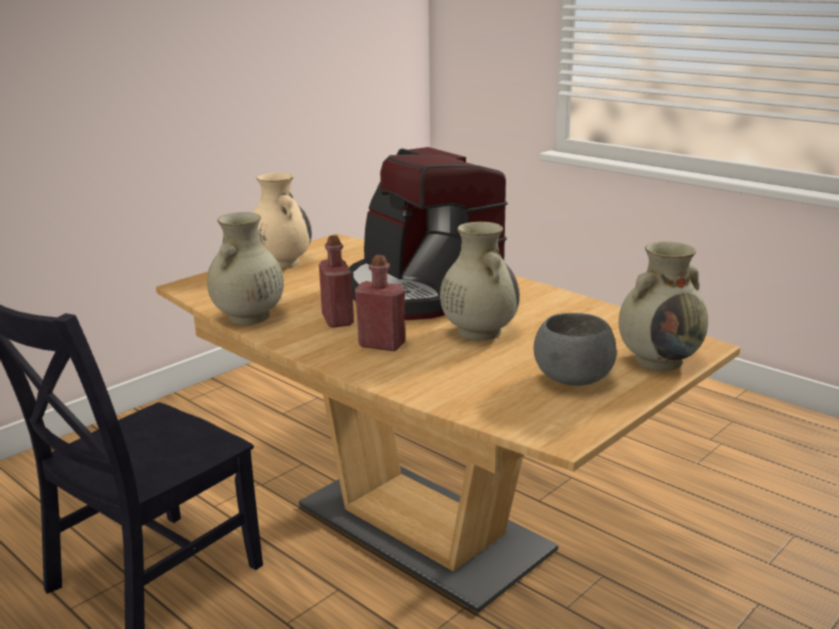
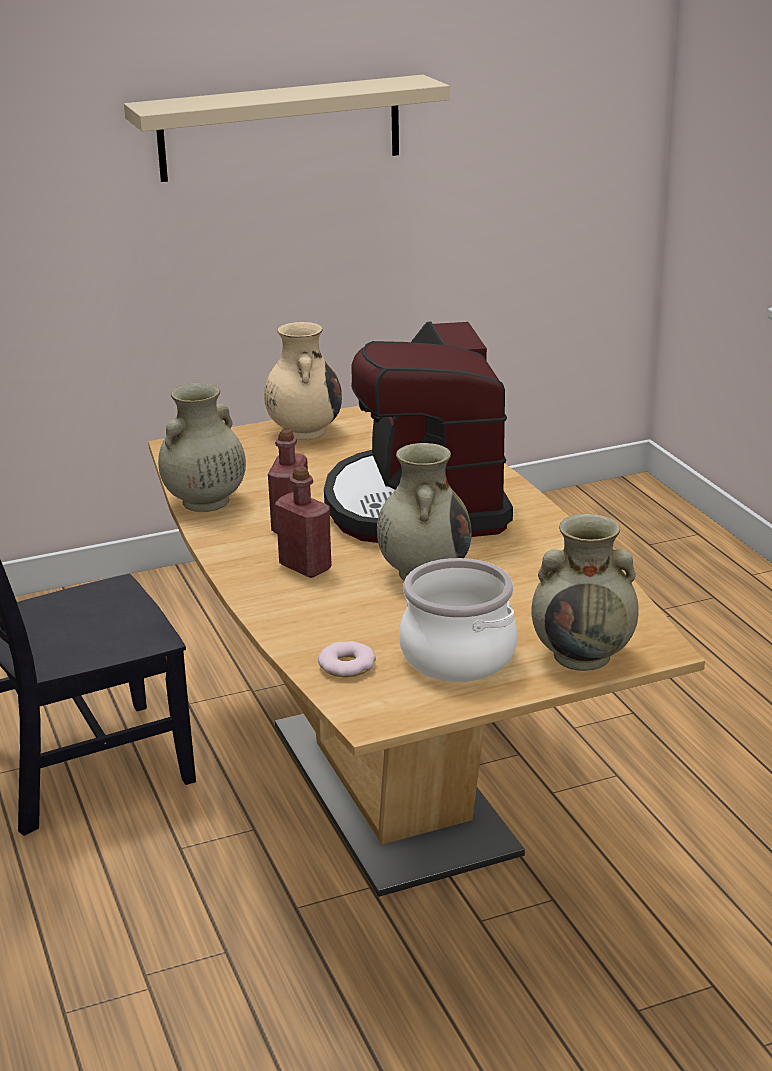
camera: 25 degrees right, 5 degrees up
grey bowl [534,313,617,386] -> cooking pot [399,558,518,682]
none -> beige shelf [124,75,449,182]
none -> donut [318,641,376,677]

